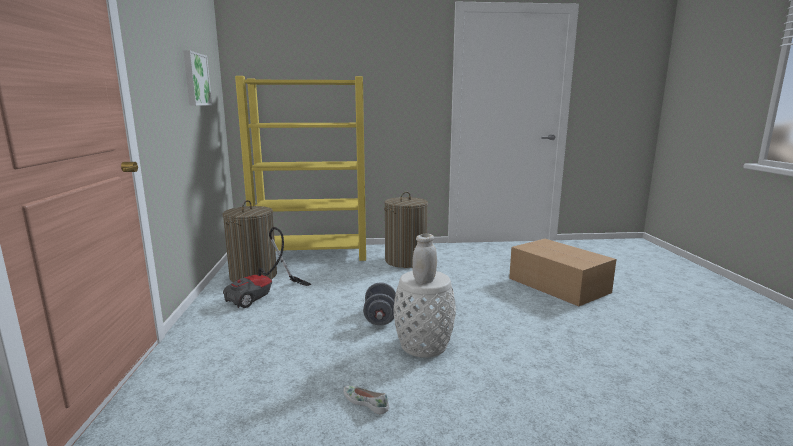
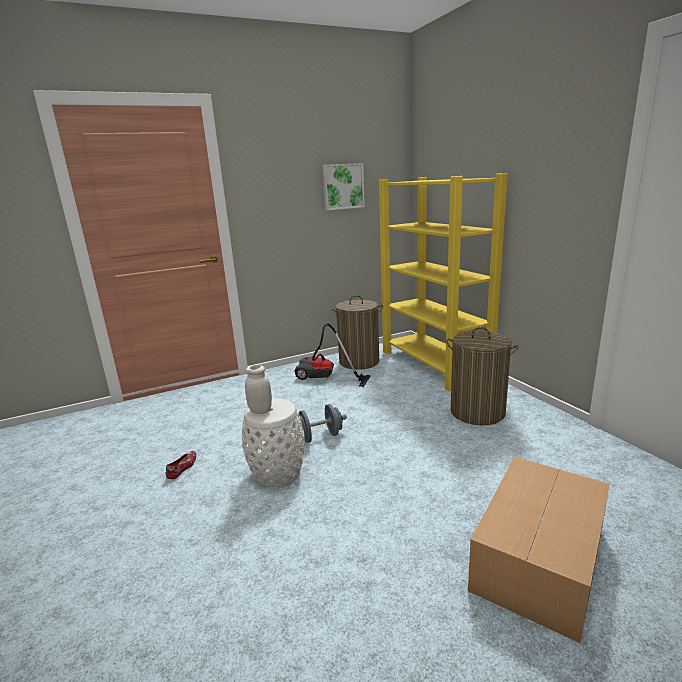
camera: 70 degrees right, 5 degrees up
white shoe [343,385,389,414] -> red shoe [166,451,196,479]

